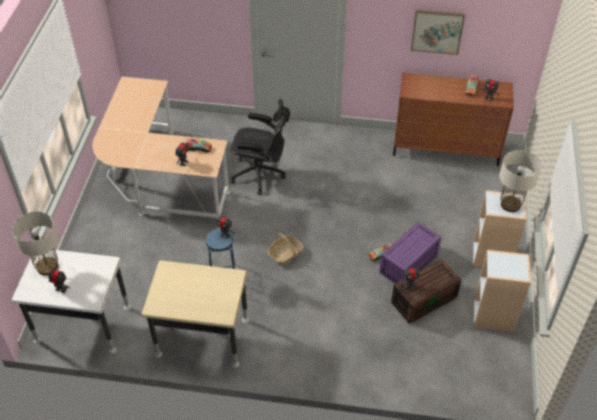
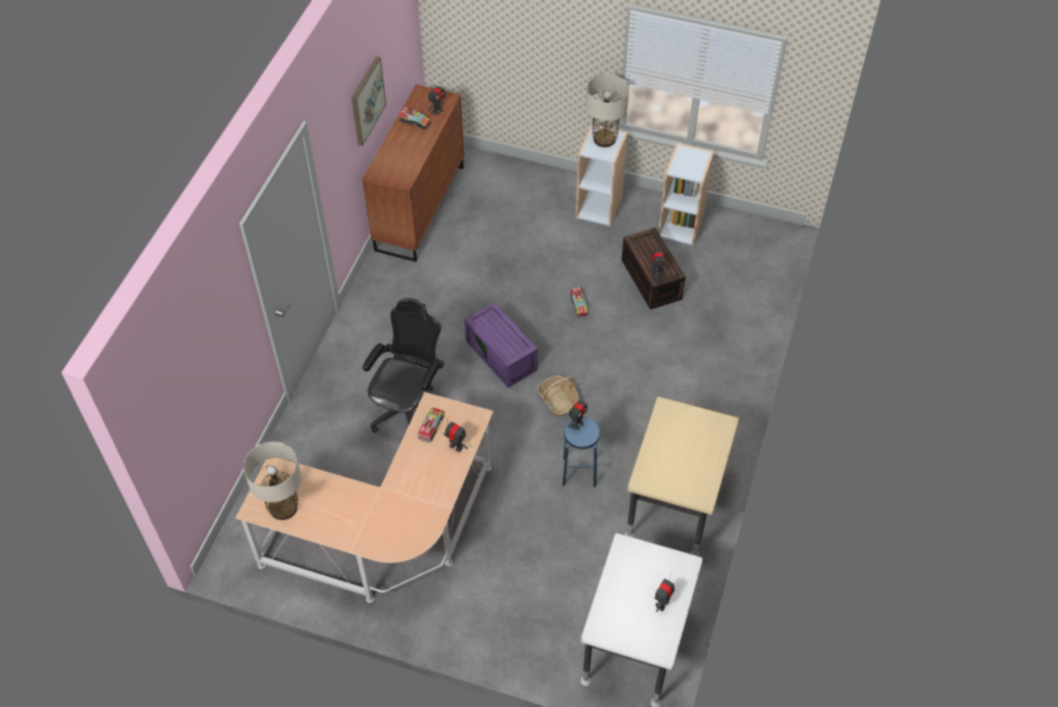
camera: 80 degrees left, 5 degrees up
table lamp [12,211,58,275] -> table lamp moved to [243,442,301,520]
purple storage box [379,222,441,284] -> purple storage box moved to [464,302,538,388]

